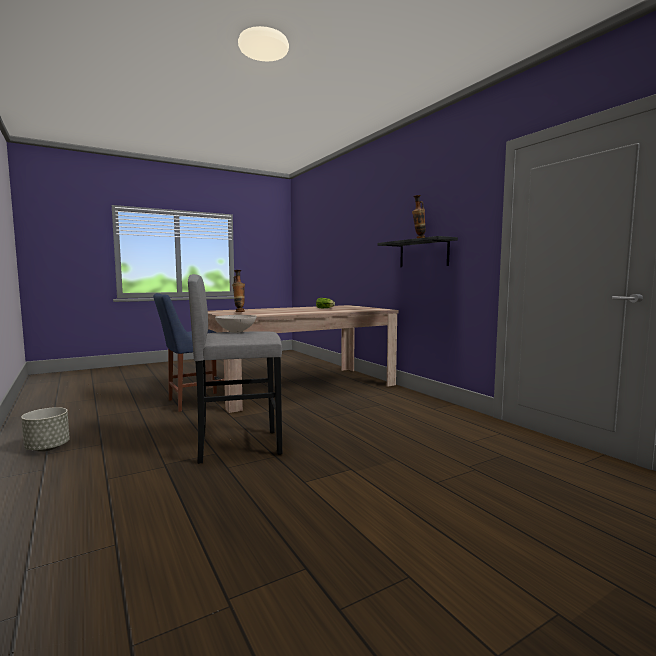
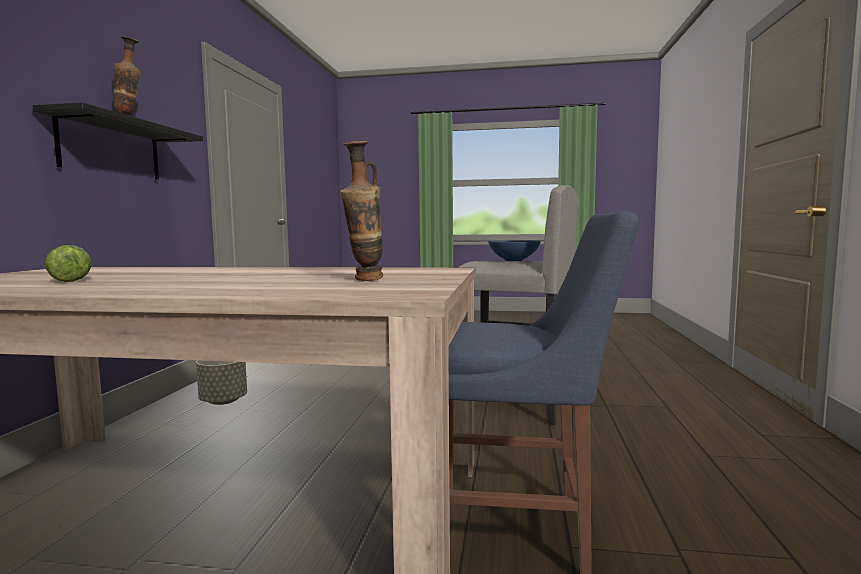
camera: 140 degrees left, 0 degrees up
grey planter [21,407,70,452] -> grey planter moved to [196,361,247,405]
white bowl [215,315,257,333] -> blue bowl [488,240,541,261]

